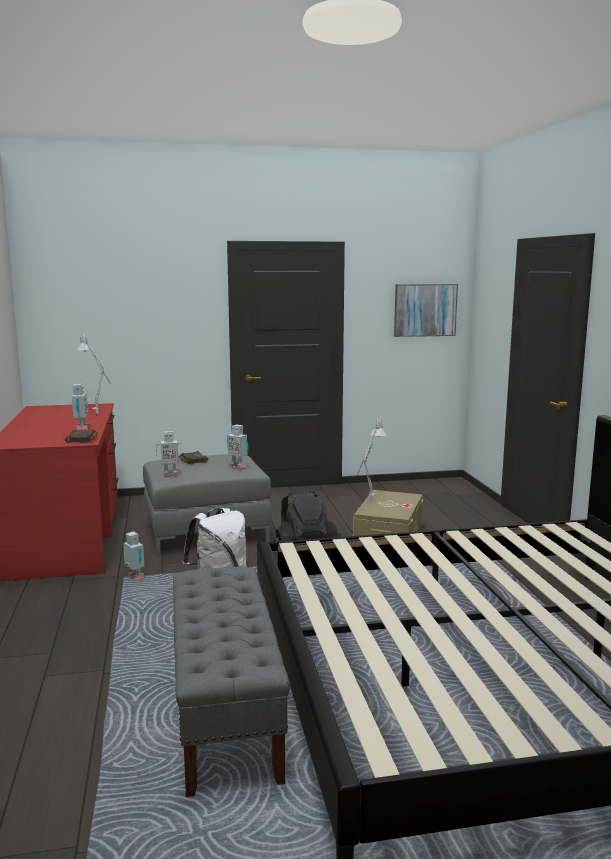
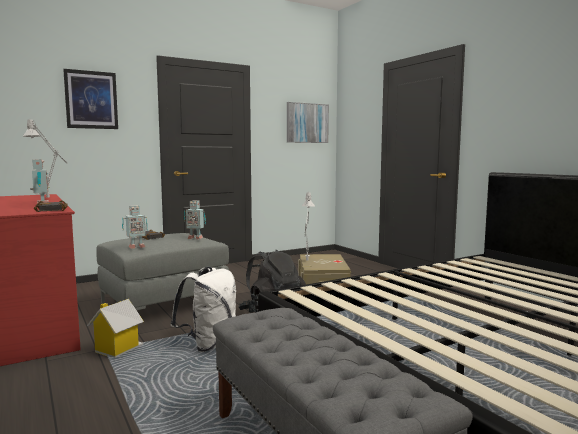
camera: 20 degrees left, 5 degrees down
toy robot [123,531,145,580] -> toy house [87,299,144,358]
none -> picture [63,69,118,129]

